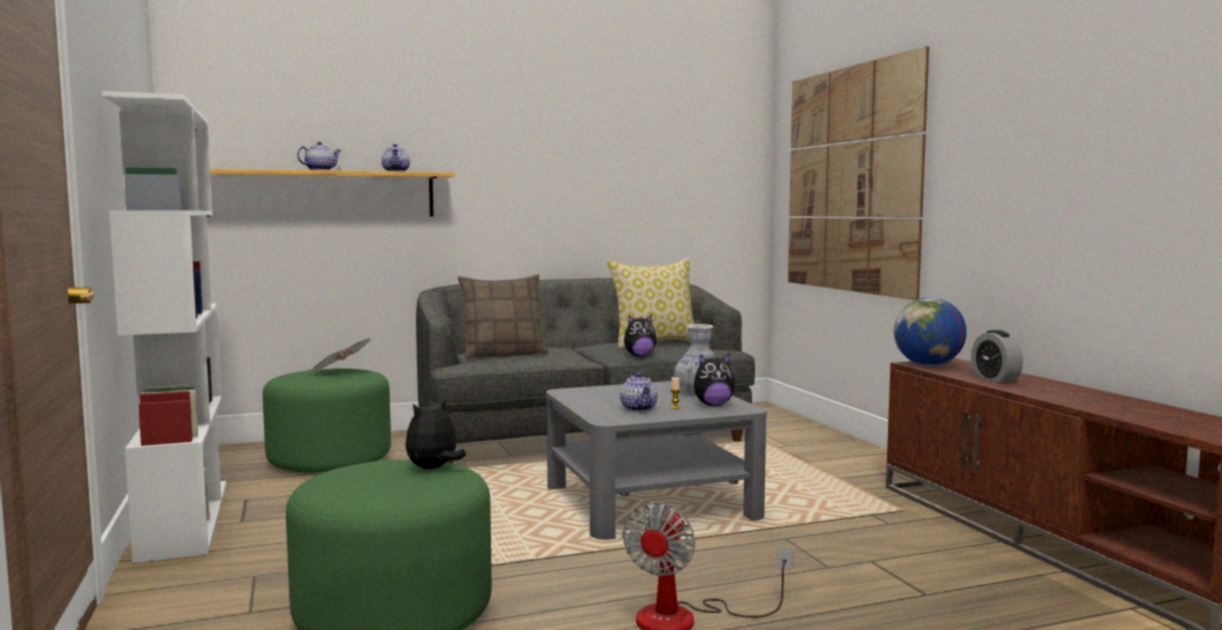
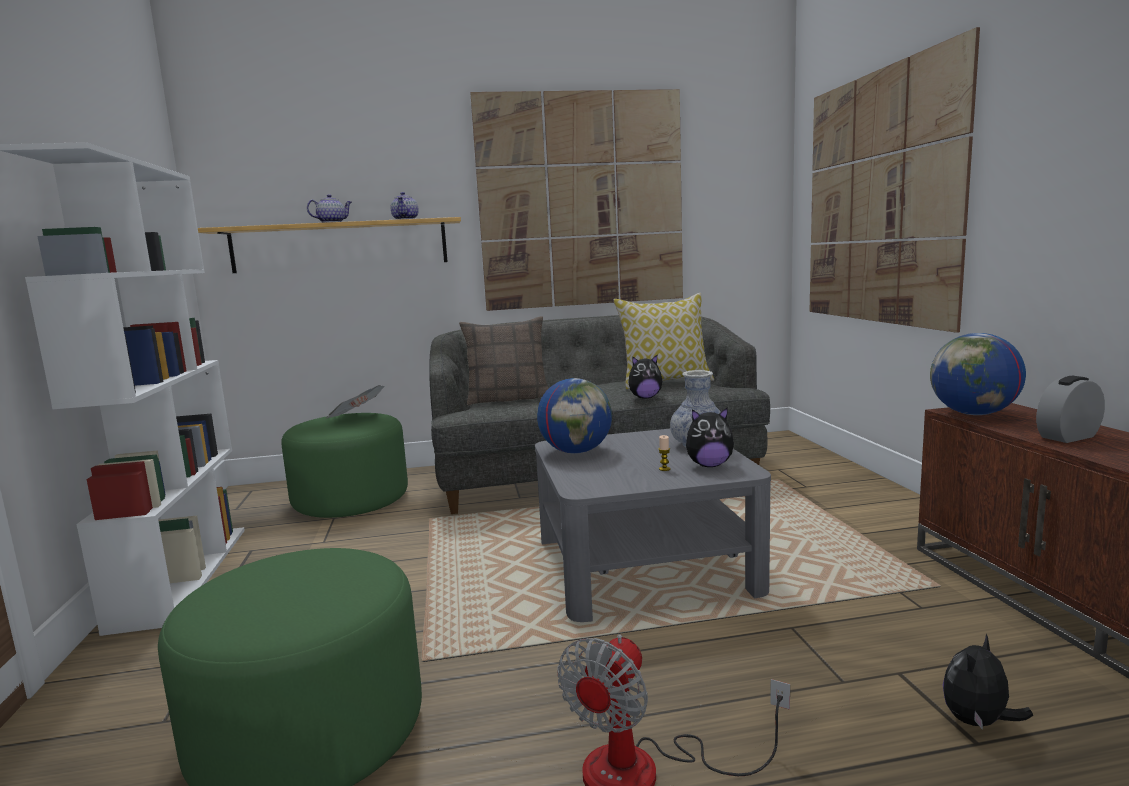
camera: 10 degrees right, 5 degrees up
plush toy [405,398,466,469] -> plush toy moved to [943,634,1033,730]
teapot [620,373,657,412] -> none
alarm clock [971,330,1023,383] -> alarm clock turned 75 degrees clockwise [1036,376,1105,443]
none -> picture [470,89,683,311]
none -> globe [537,378,612,454]

